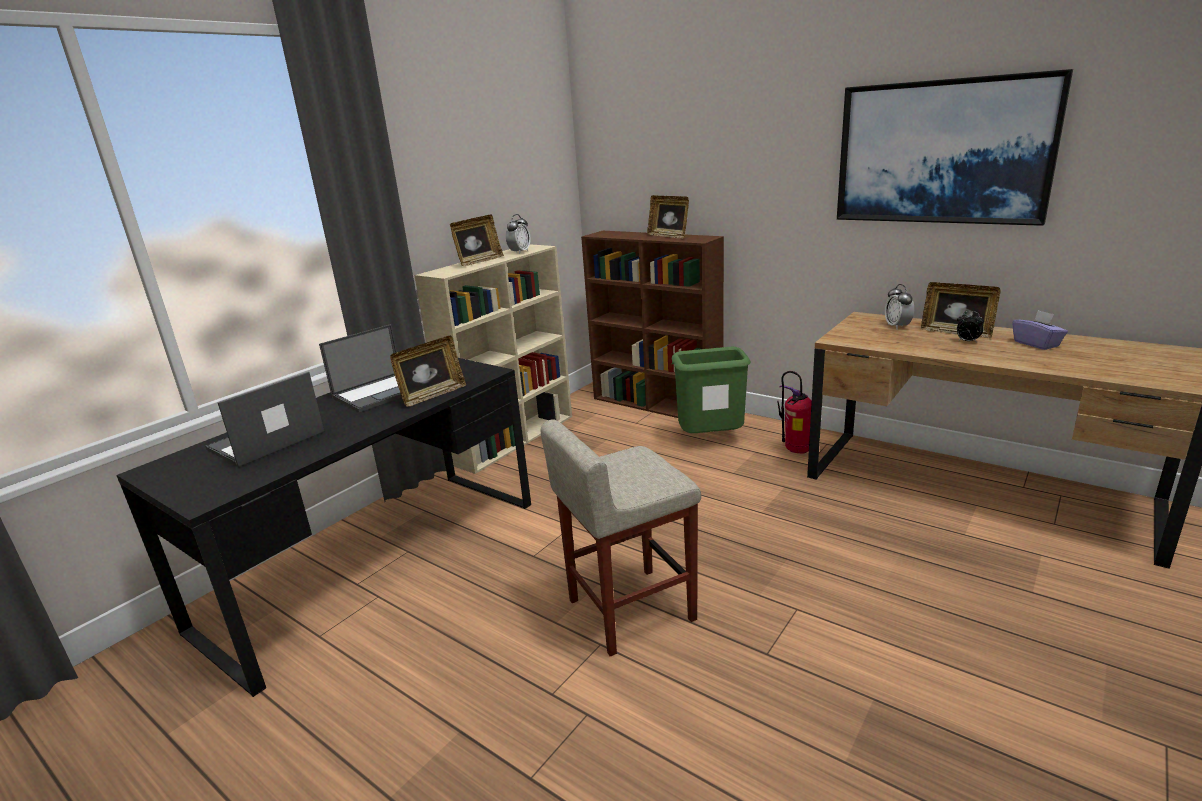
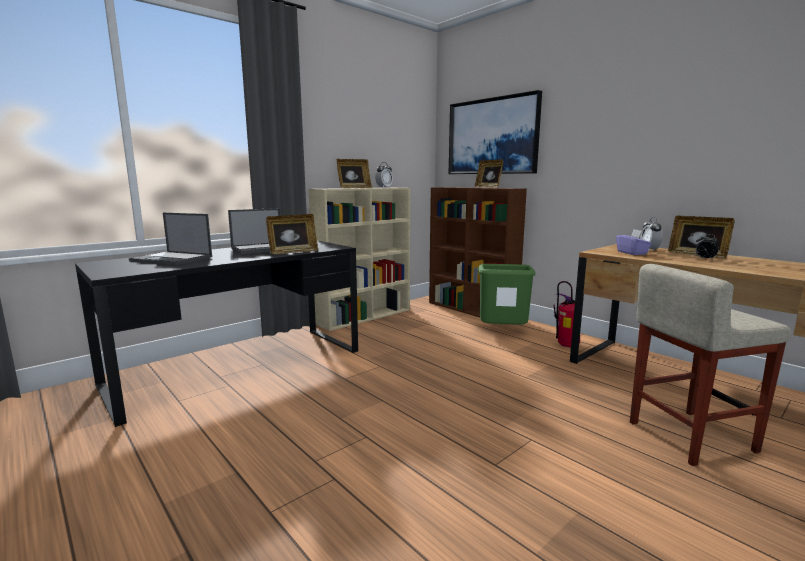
camera: 10 degrees right, 10 degrees down
laptop [205,372,324,467] -> laptop turned 120 degrees counterclockwise [129,212,212,265]
beige stool [541,419,701,657] -> beige stool moved to [630,264,792,466]
picture [837,69,1073,226] -> picture moved to [449,90,542,174]
purple tissue box [1012,310,1068,350] -> purple tissue box moved to [616,229,652,255]

